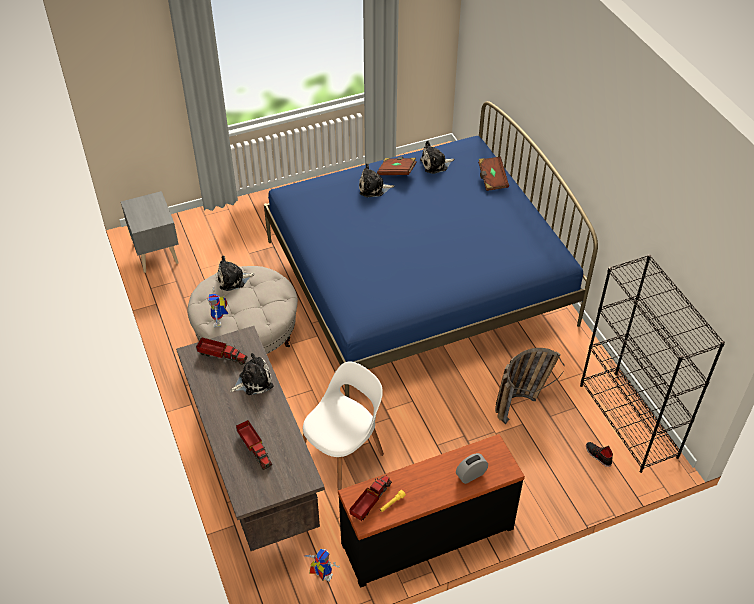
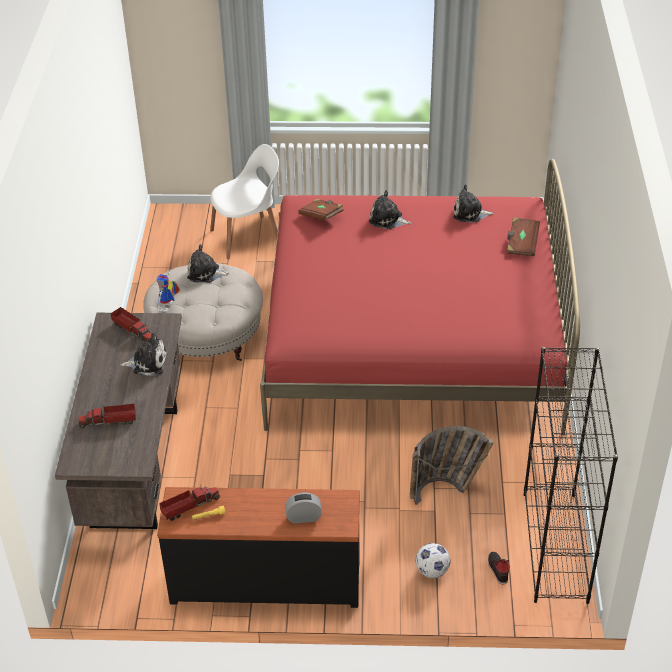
camera: 25 degrees right, 5 degrees down
grey nightstand [121,191,179,273] -> none
toy truck [236,420,272,470] -> toy truck turned 90 degrees clockwise [78,404,136,428]
blue bed [264,101,598,398] -> red bed [260,159,580,435]
white chair [303,362,384,490] -> white chair moved to [210,144,279,259]
toy robot [305,549,340,581] -> none
brown book [377,157,417,175] -> brown book moved to [298,199,344,221]
none -> football [416,543,450,578]

